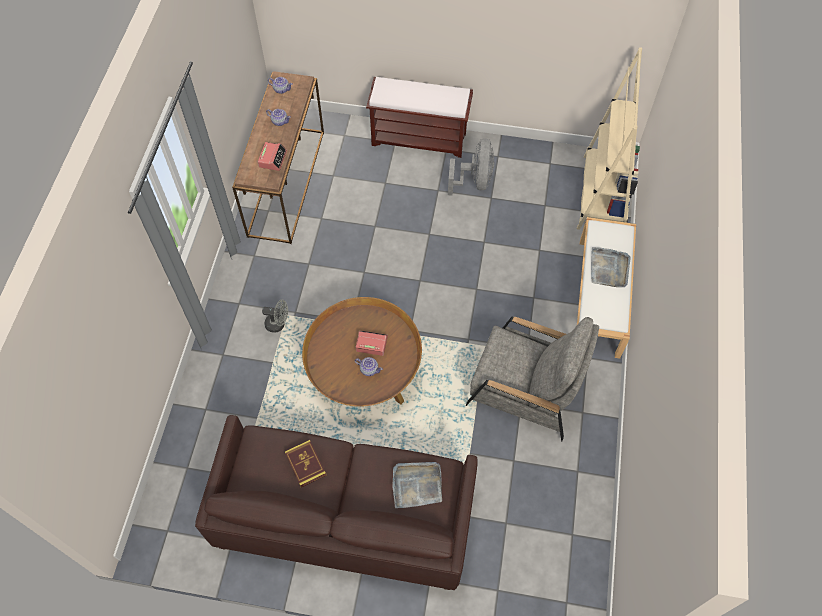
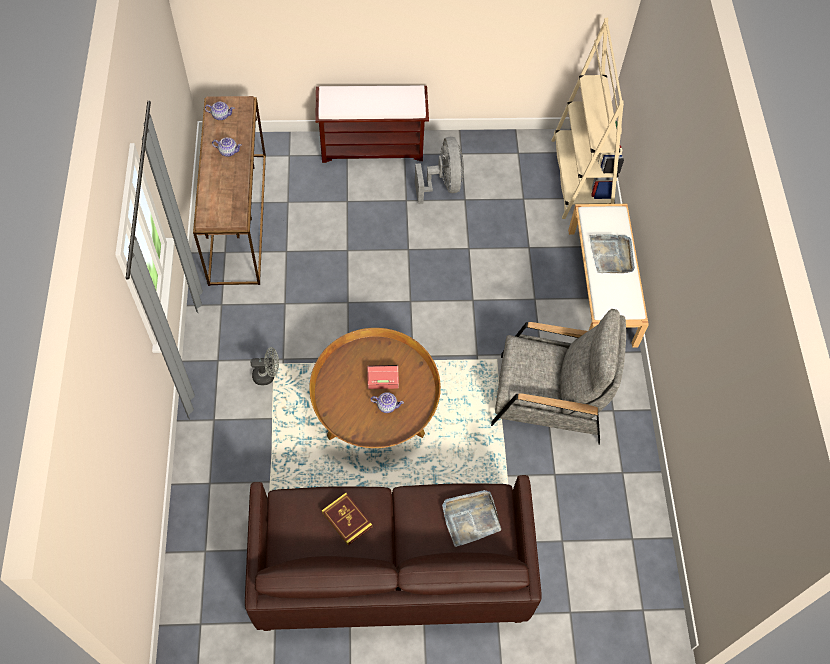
camera: 15 degrees left, 0 degrees up
alarm clock [258,142,287,171] -> none

